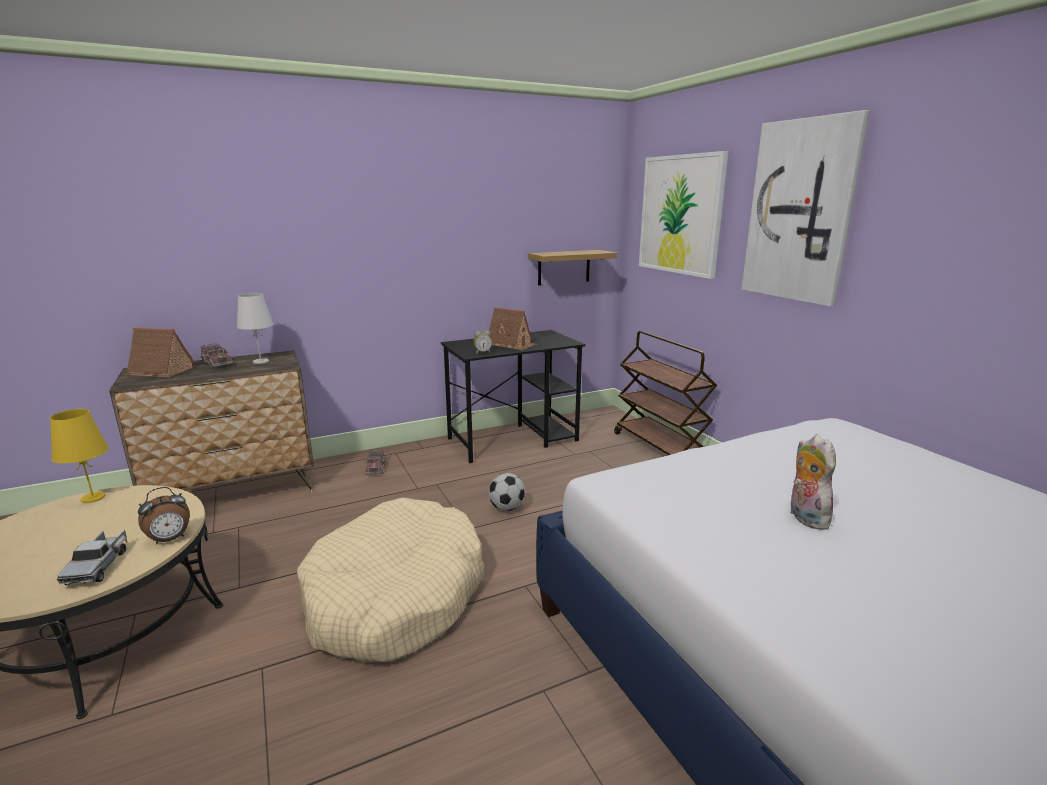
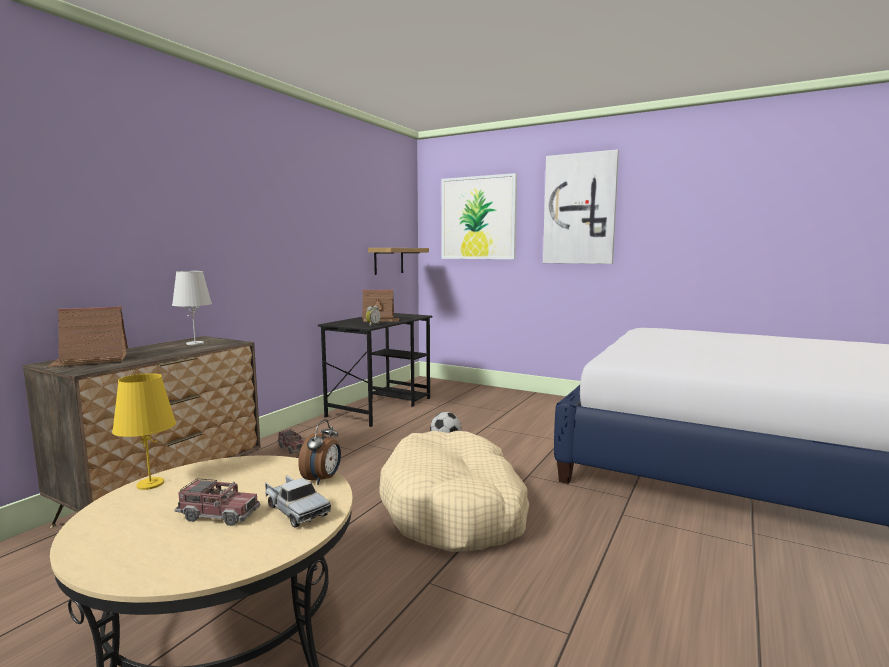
camera: 35 degrees left, 10 degrees down
toy truck [200,343,233,368] -> toy truck moved to [175,478,260,526]
brown cart [614,331,717,455] -> none
plush toy [791,434,836,530] -> none

